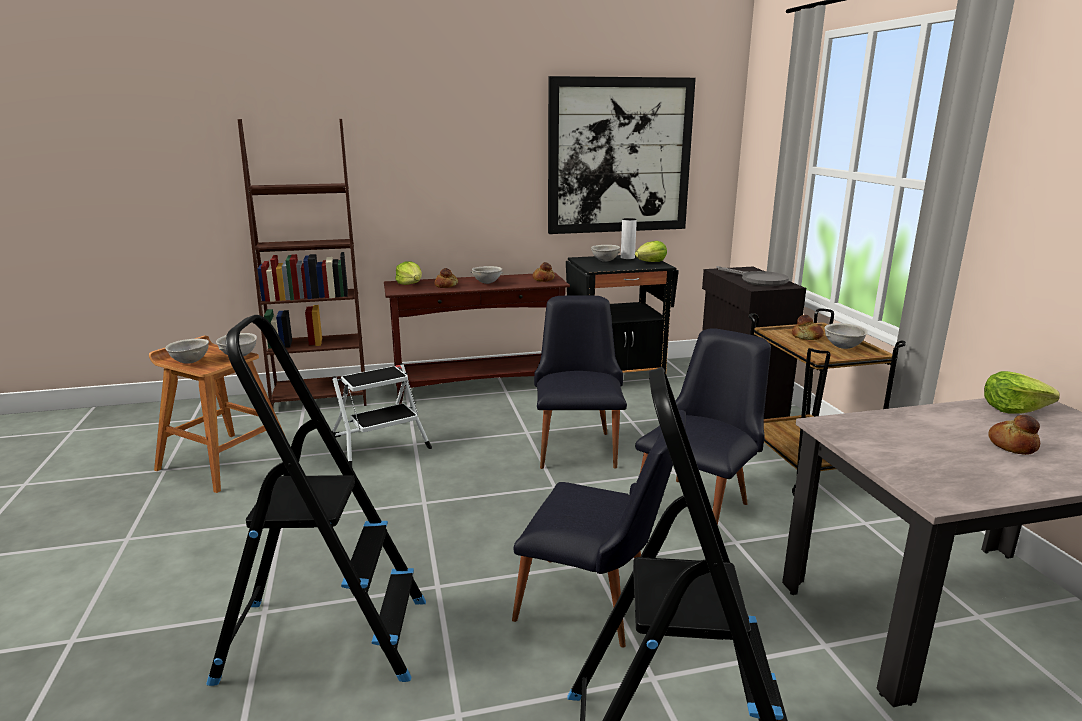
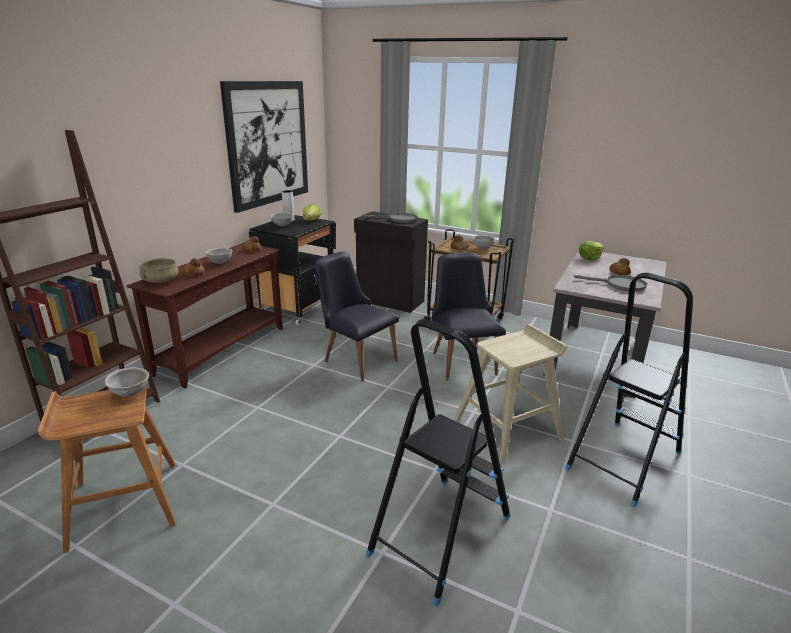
camera: 50 degrees left, 5 degrees up
grey bowl [165,339,209,364] -> none
step ladder [332,363,432,467] -> none
lettuce [395,262,422,285] -> beige cooking pot [139,258,179,283]
black chair [512,410,686,647] -> beige stool [454,324,567,463]
none -> grey frying pan [574,275,647,292]

